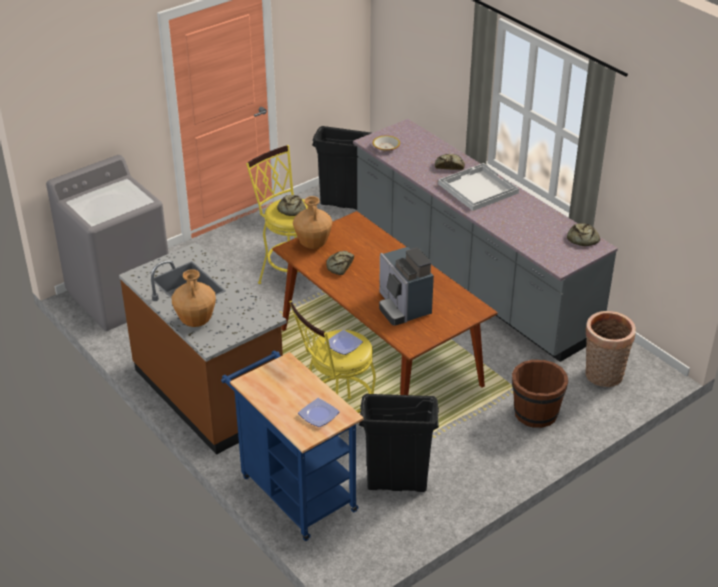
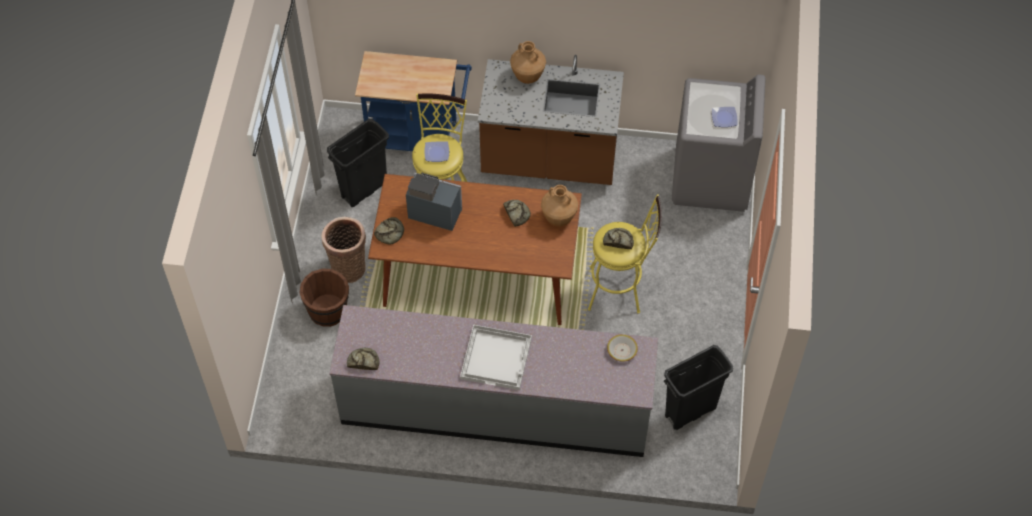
camera: 135 degrees right, 20 degrees up
plate [298,398,340,427] -> plate moved to [712,107,738,127]
bread [435,154,465,170] -> bread moved to [374,217,404,245]
basket [585,311,636,387] -> basket moved to [322,217,366,283]

